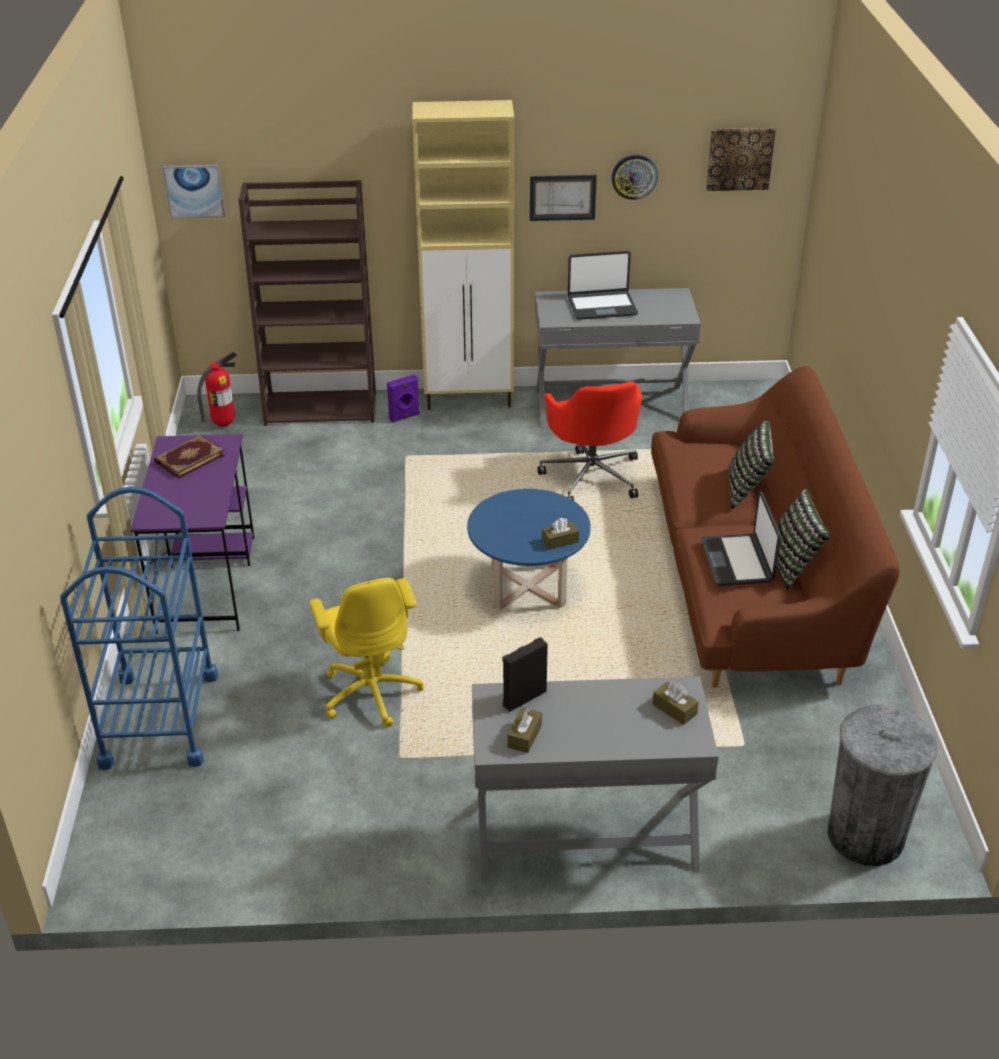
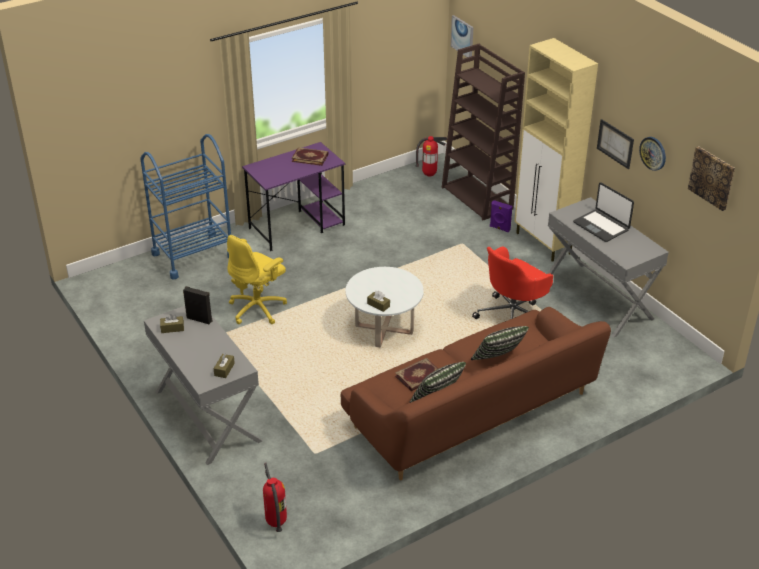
camera: 60 degrees right, 0 degrees up
blue coffee table [467,489,591,610] -> white coffee table [346,267,424,348]
laptop [701,491,781,586] -> book [395,358,438,391]
grey trash can [827,705,938,866] -> fire extinguisher [263,463,287,532]

